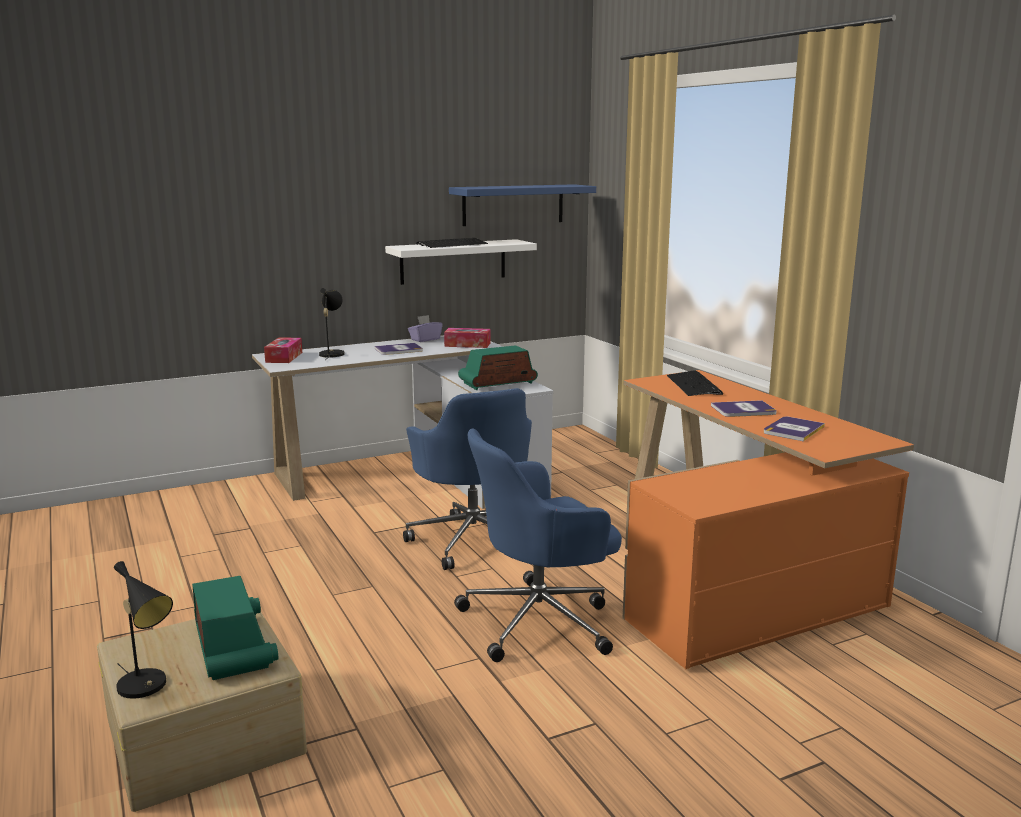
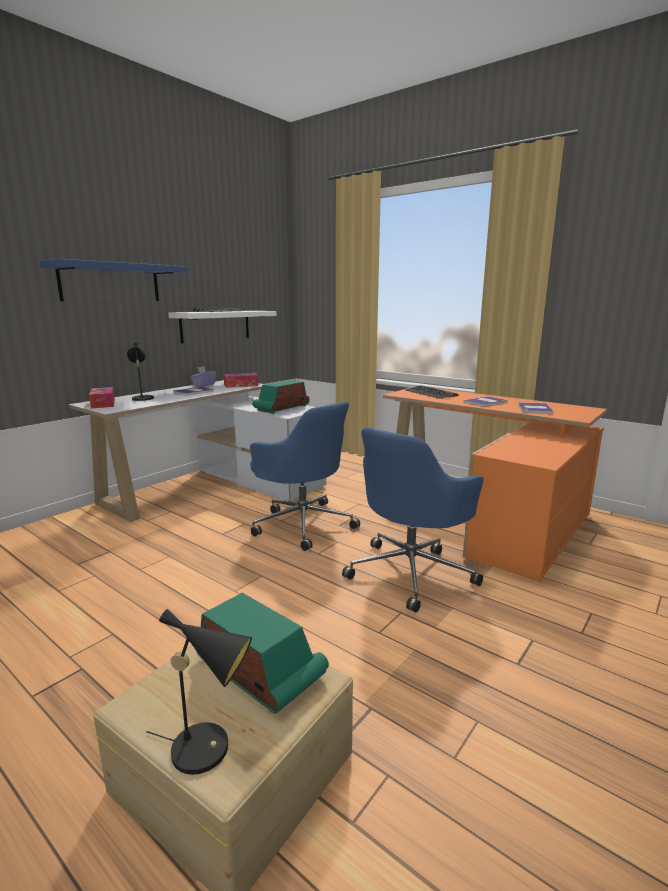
camera: 25 degrees left, 0 degrees up
blue shelf [449,184,596,226] -> blue shelf moved to [39,259,189,301]

